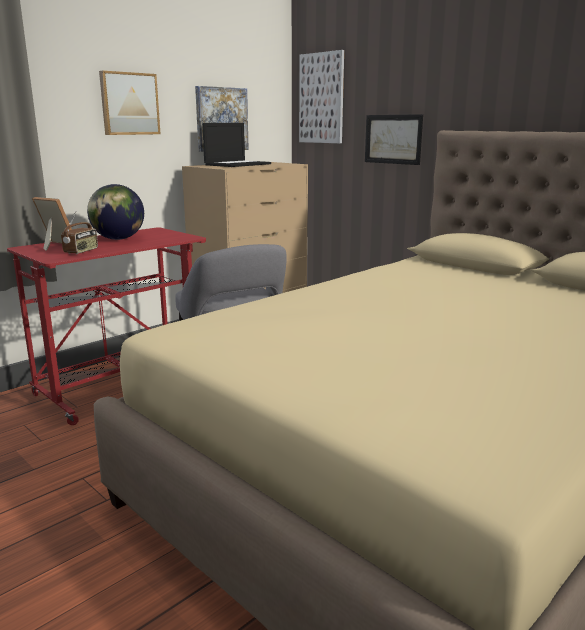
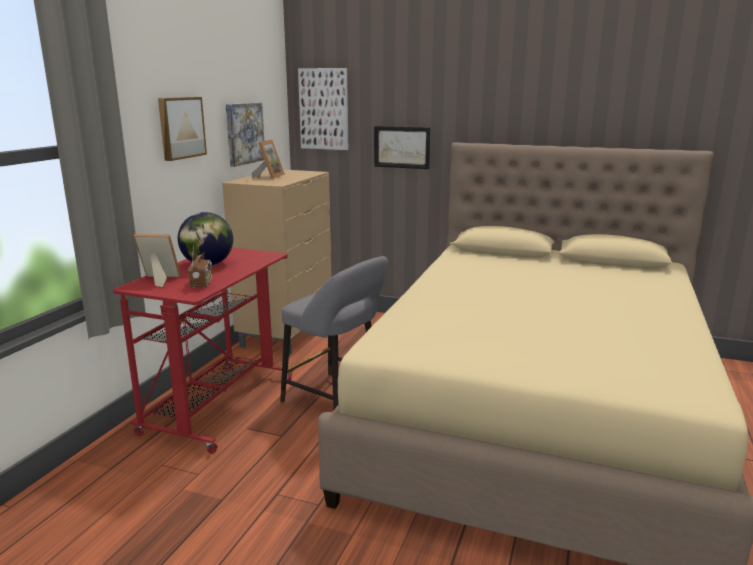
camera: 25 degrees left, 0 degrees up
laptop [202,123,271,167] -> picture frame [252,140,285,179]

